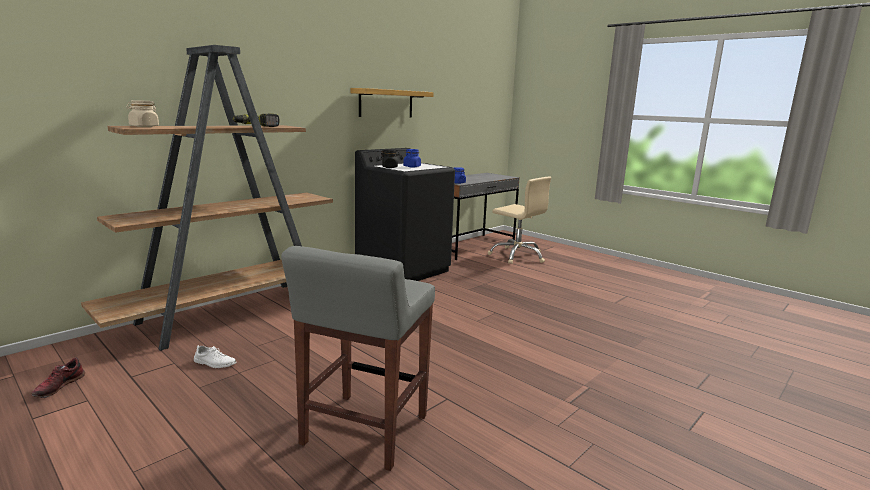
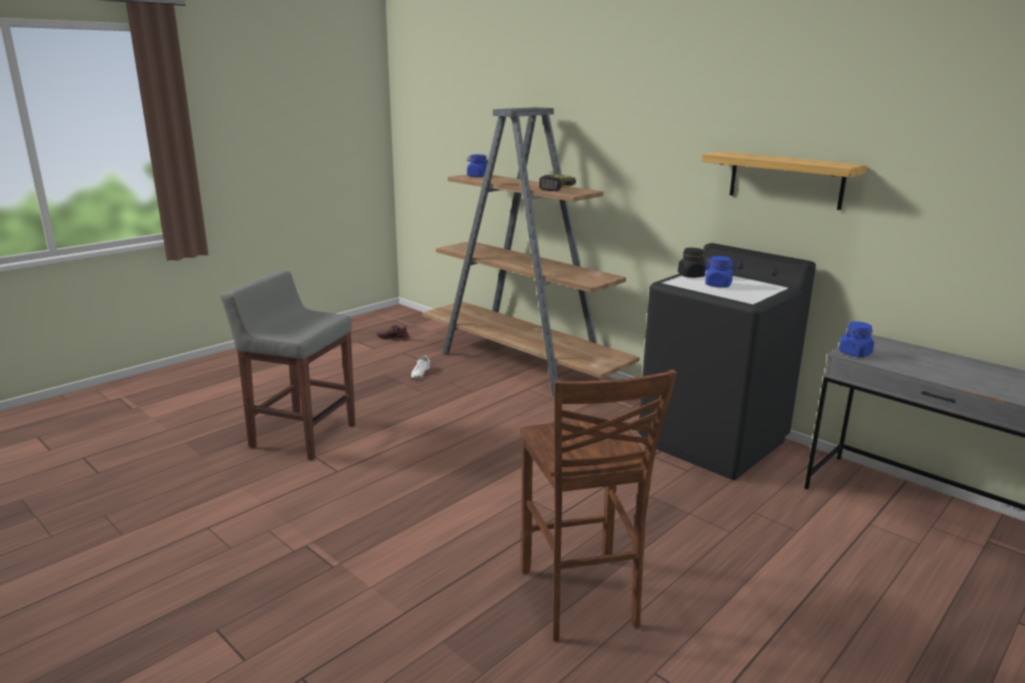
camera: 90 degrees right, 5 degrees up
beige jar [126,100,159,127] -> blue jar [467,154,488,177]
beige office chair [488,177,551,264] -> none
none -> brown stool [520,370,677,642]

